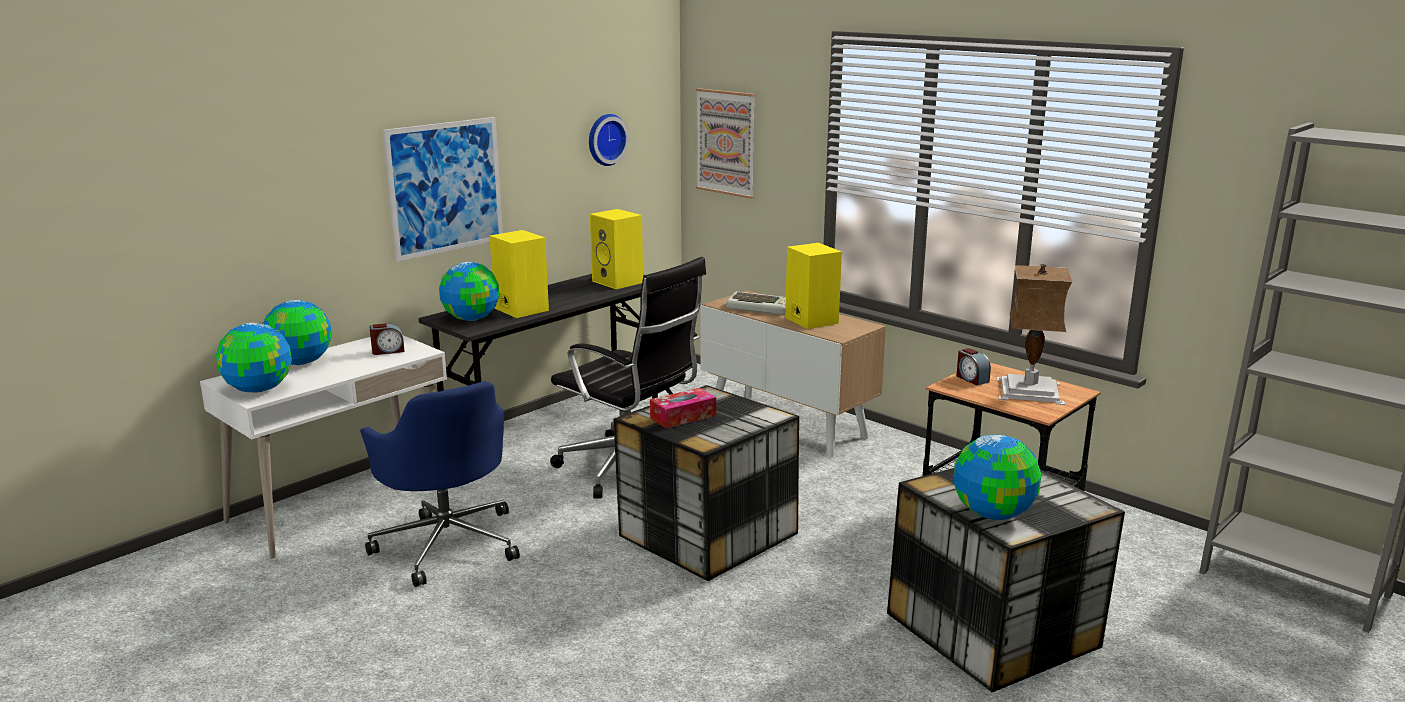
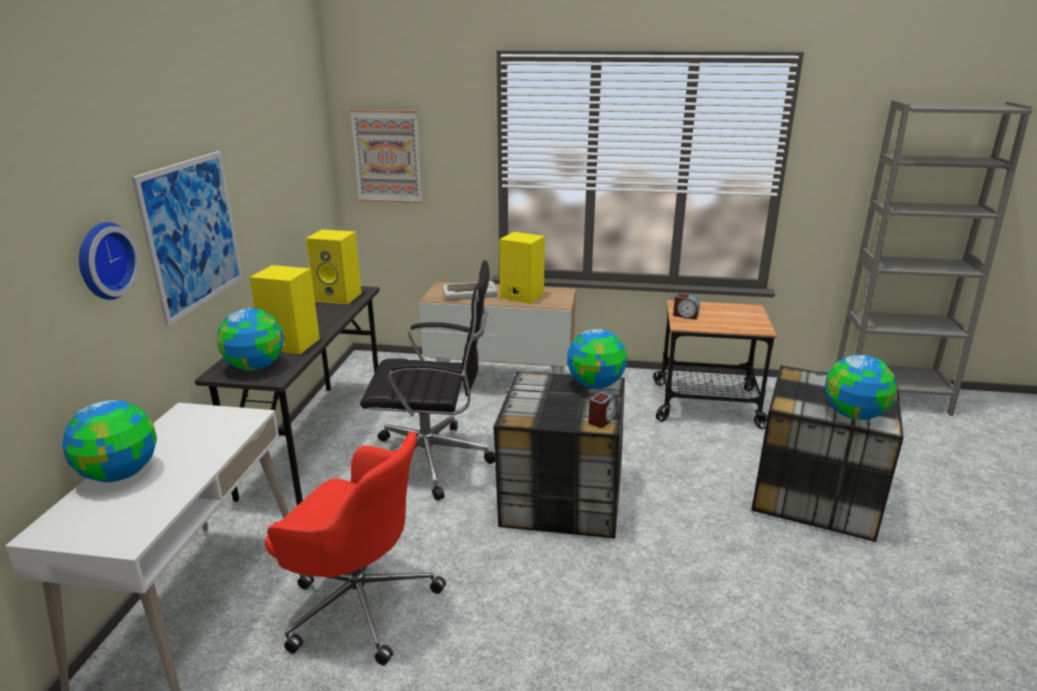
camera: 35 degrees left, 5 degrees up
globe [216,323,292,393] -> globe moved to [567,329,627,389]
blue office chair [360,381,520,587] -> red office chair [265,431,446,665]
alarm clock [369,323,405,355] -> alarm clock moved to [588,392,618,428]
wall clock [589,114,629,166] -> wall clock moved to [79,222,140,300]
tissue box [650,388,716,428] -> none
table lamp [997,264,1072,405] -> none

